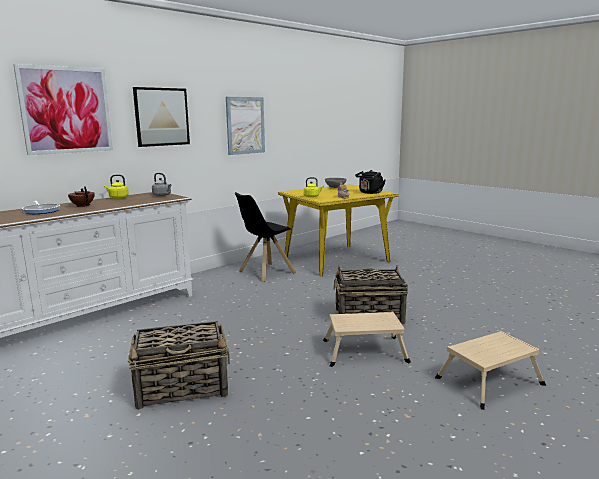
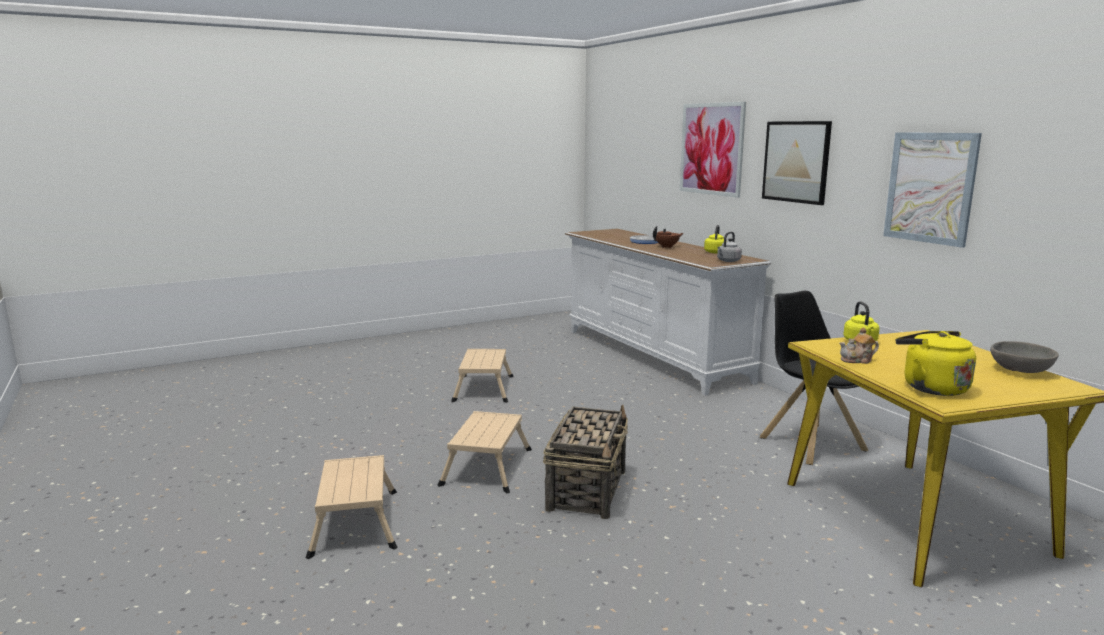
camera: 105 degrees right, 0 degrees up
basket [128,321,230,410] -> beige step ladder [451,349,514,403]
black kettle [355,170,385,194] -> yellow kettle [896,331,976,396]

